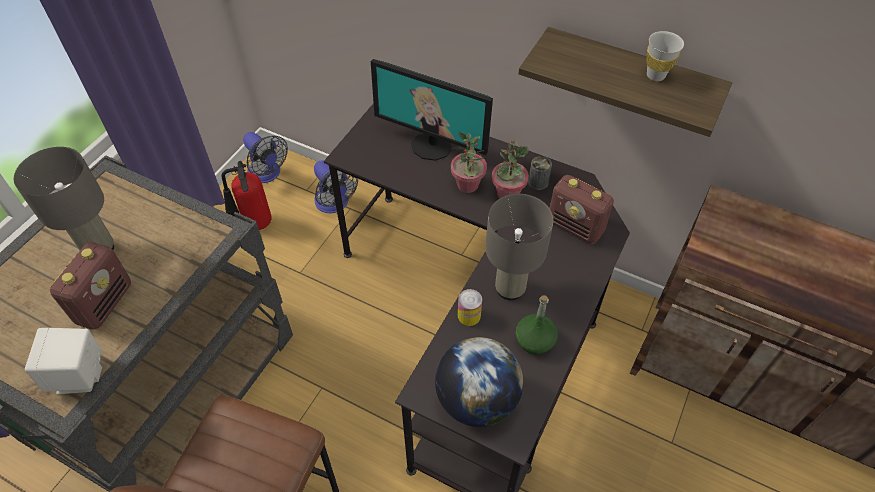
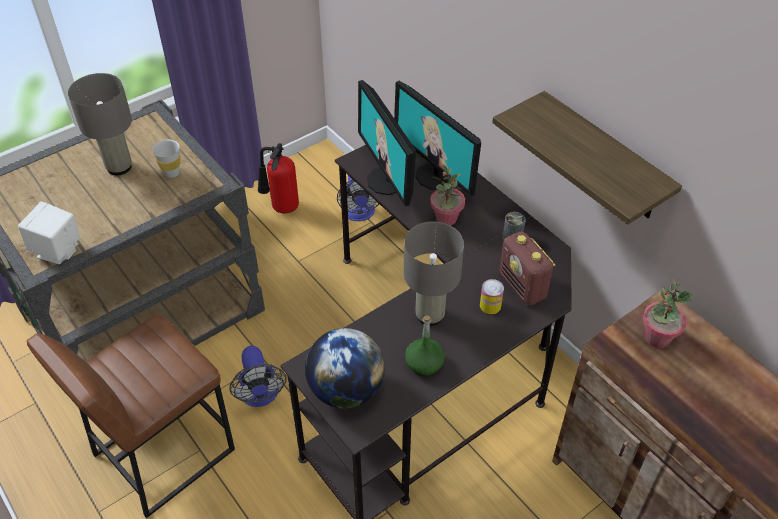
camera: 25 degrees right, 5 degrees down
radio [50,242,131,330] -> none
fan [243,132,288,183] -> fan moved to [229,346,287,407]
can [458,289,482,326] -> can moved to [480,279,504,314]
potted plant [492,140,529,199] -> potted plant moved to [643,282,692,348]
white cup [646,31,684,81] -> white cup moved to [152,139,180,178]
none -> monitor [358,80,416,206]

